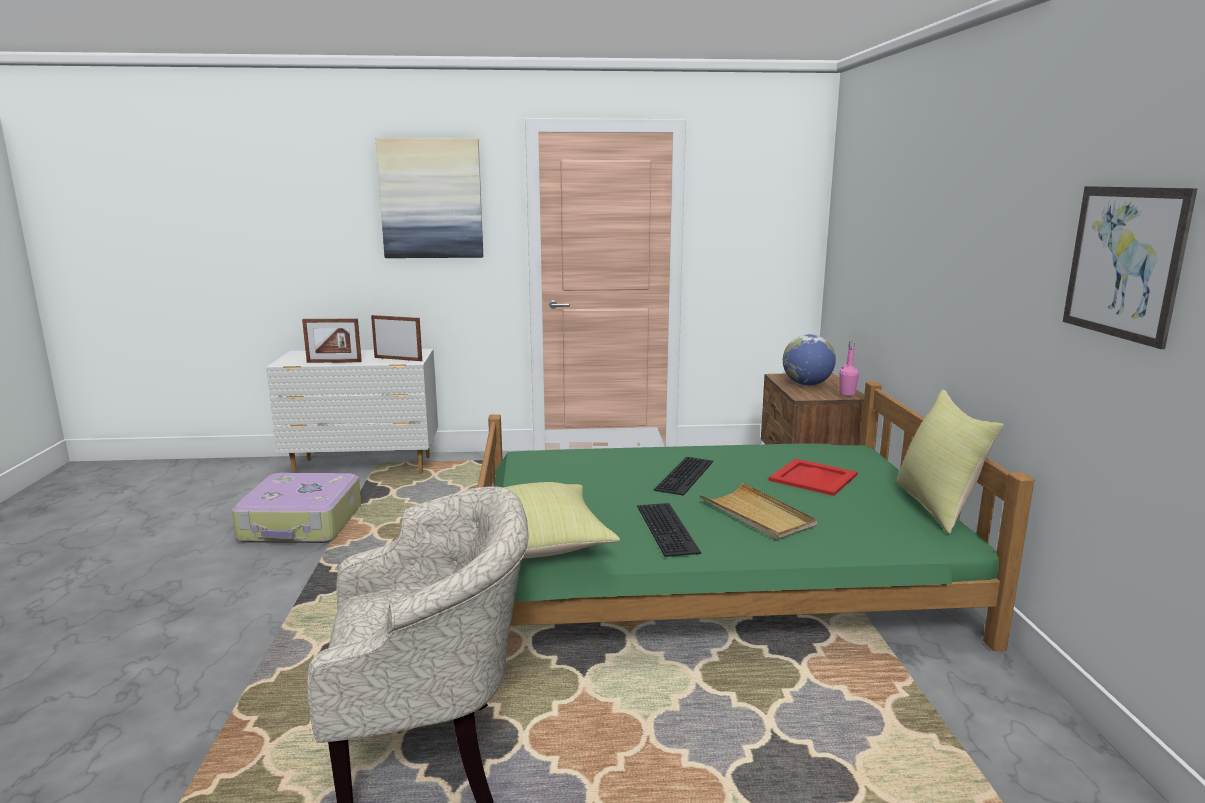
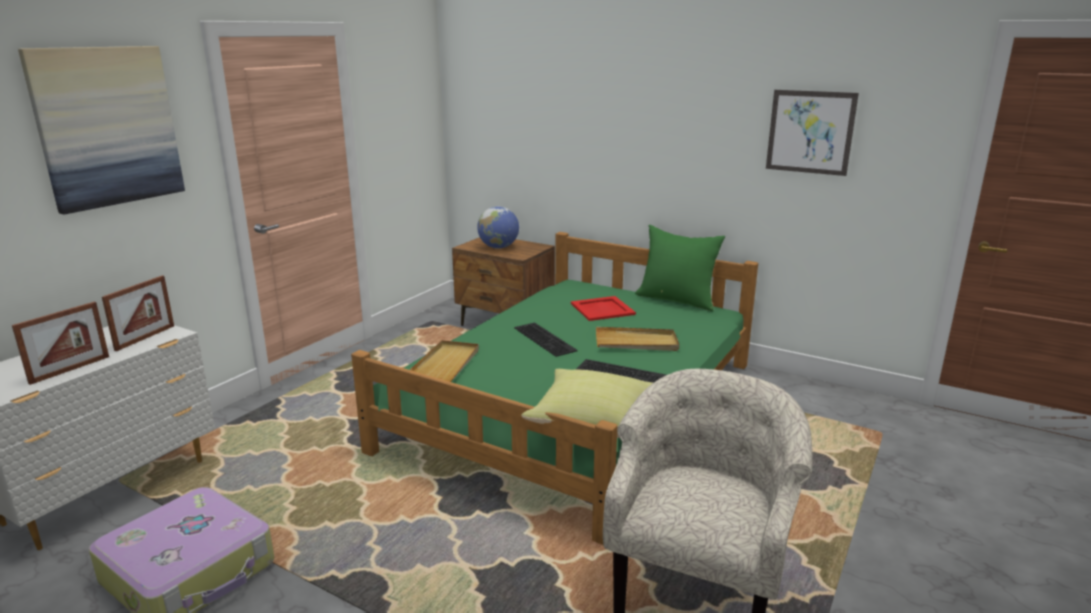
camera: 55 degrees left, 5 degrees up
picture frame [371,315,422,361] -> picture frame turned 150 degrees clockwise [102,276,174,351]
pink bottle [839,342,859,396] -> none
yellow pillow [896,390,1004,534] -> green pillow [635,225,725,311]
none -> beige tray [410,340,479,382]

